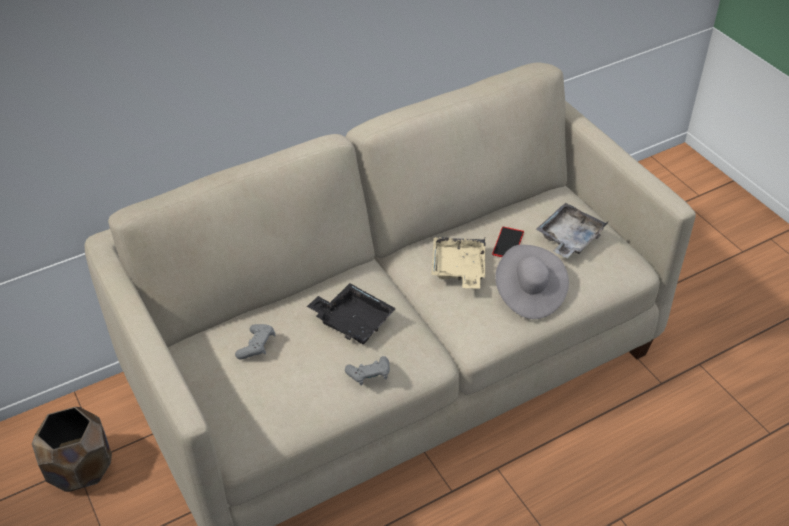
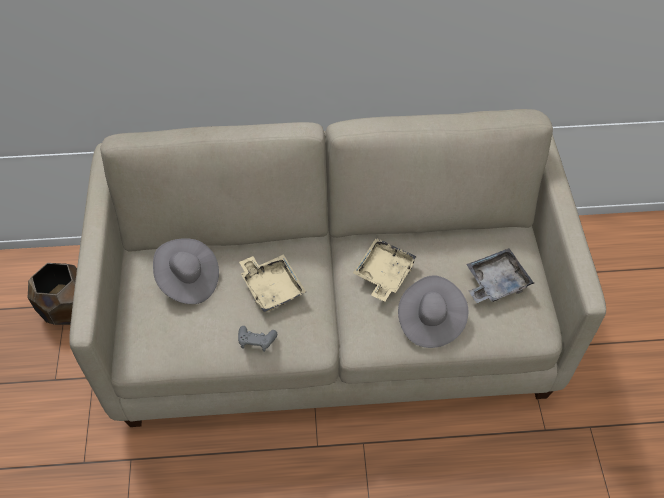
camera: 25 degrees right, 10 degrees up
grey game controller [235,324,276,360] -> grey hat [153,238,219,304]
black tray [307,283,396,344] -> beige tray [239,254,306,312]
phone [492,227,524,257] -> none

